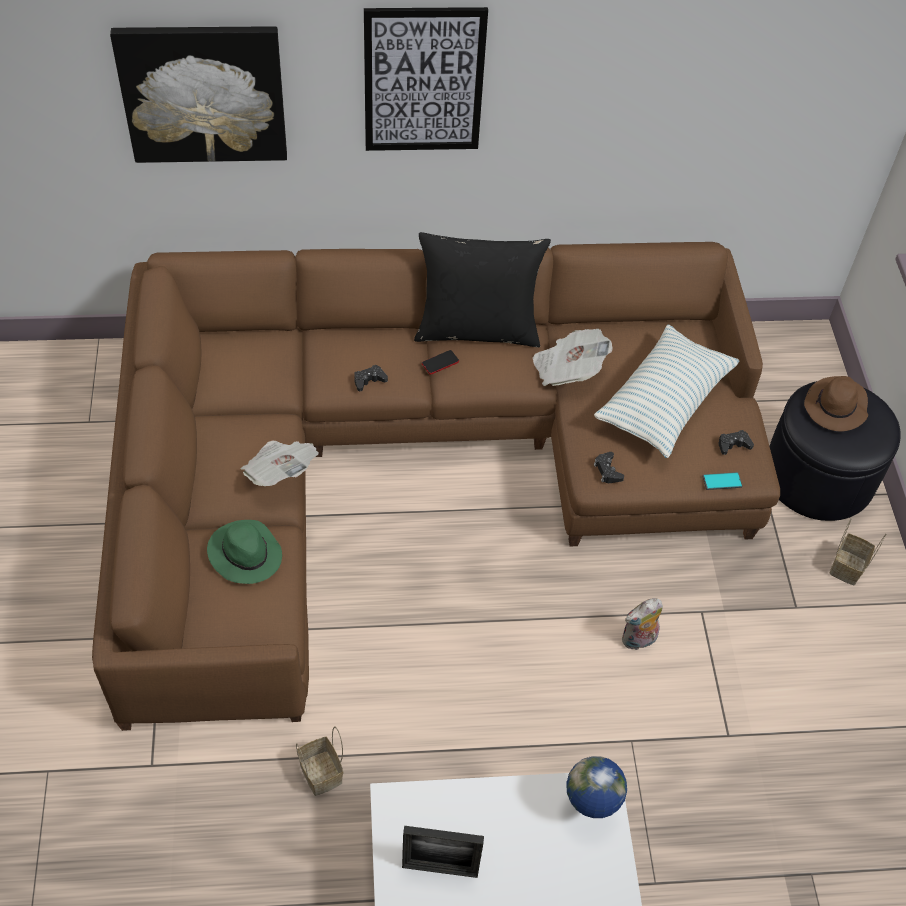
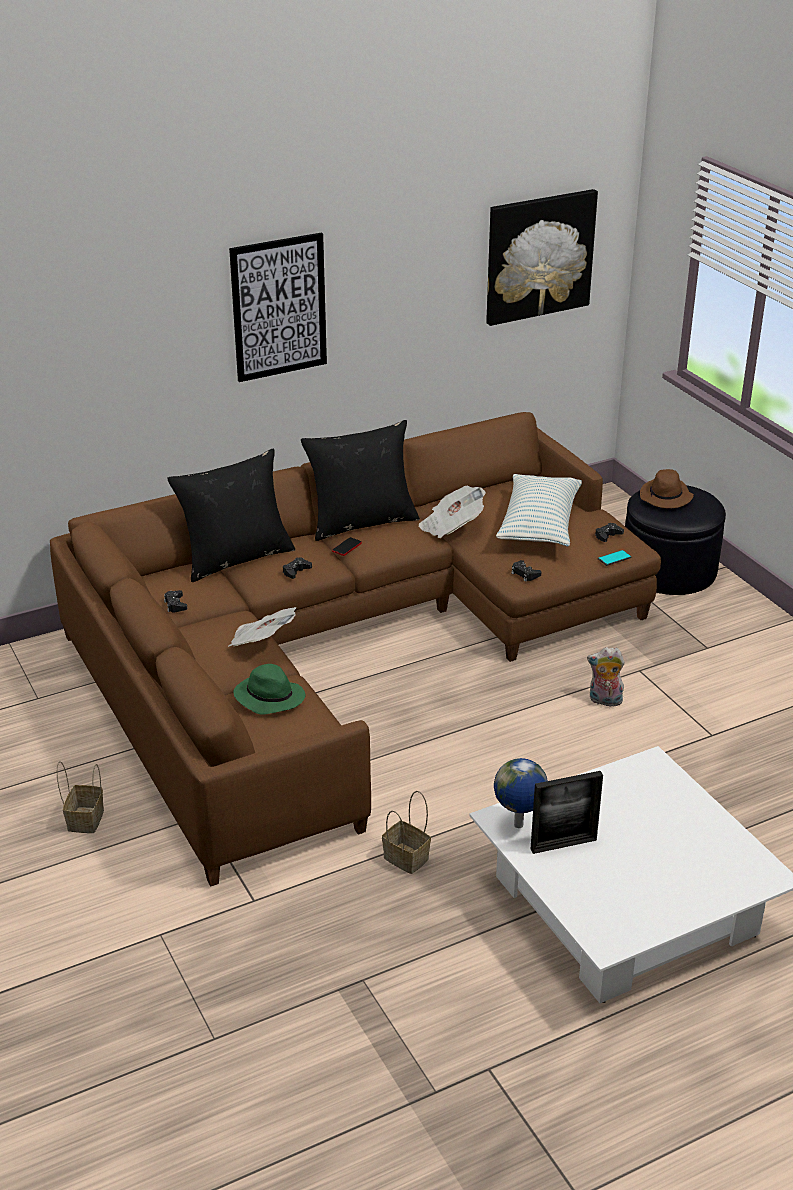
camera: 20 degrees left, 20 degrees down
picture [110,26,287,163] -> picture moved to [486,189,598,326]
globe [566,756,627,818] -> globe moved to [494,758,548,828]
plush toy [622,598,663,650] -> plush toy turned 60 degrees clockwise [587,647,625,706]
basket [830,518,886,586] -> basket moved to [57,761,104,833]
none -> black game controller [164,590,187,612]
none -> black pillow [167,449,296,582]

